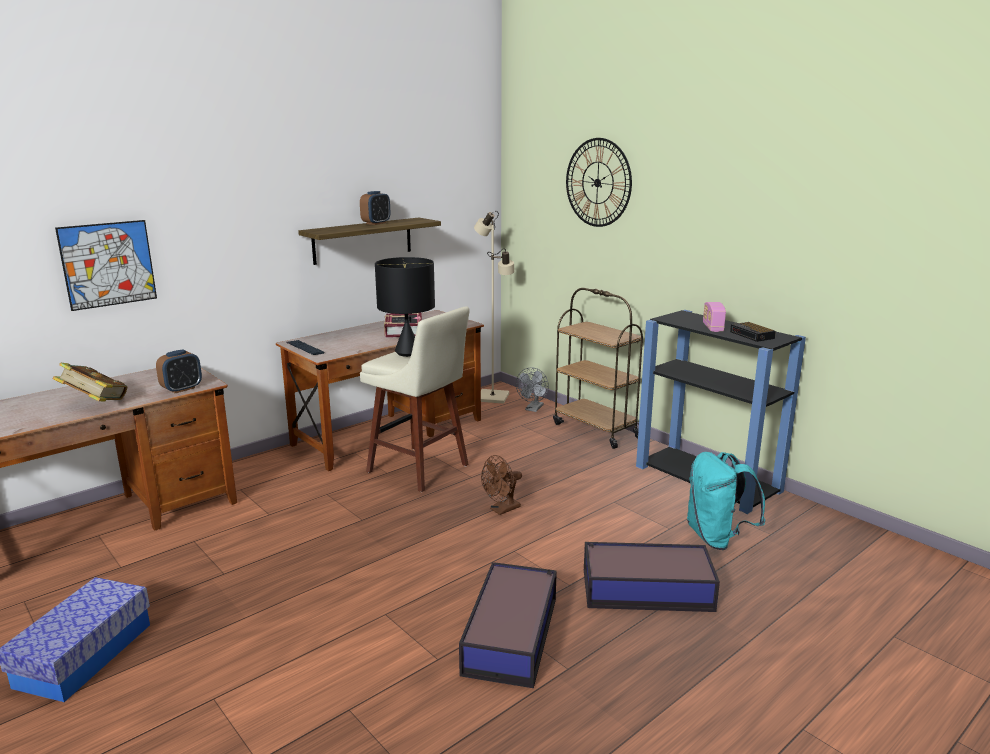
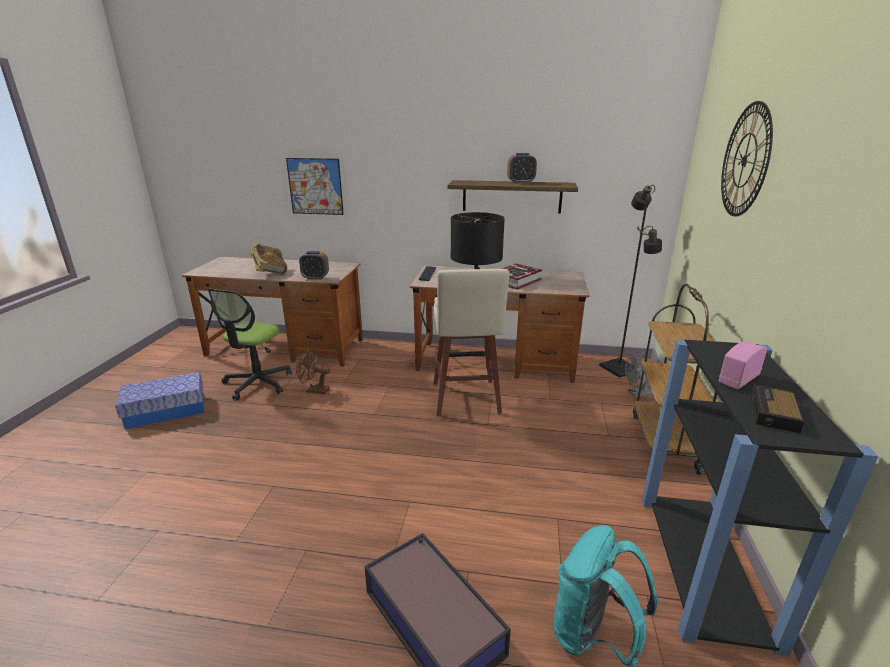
camera: 50 degrees right, 5 degrees up
storage box [459,562,557,688] -> none
beige floor lamp [474,211,514,404] -> black floor lamp [599,185,662,378]
brown fan [481,455,522,515] -> brown fan moved to [296,348,330,394]
none -> office chair [208,289,292,400]

